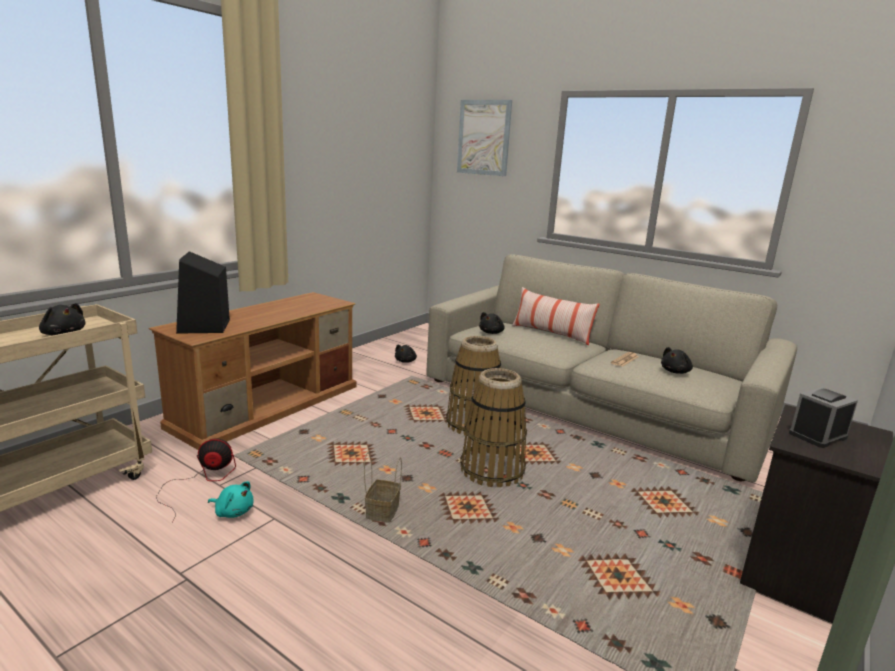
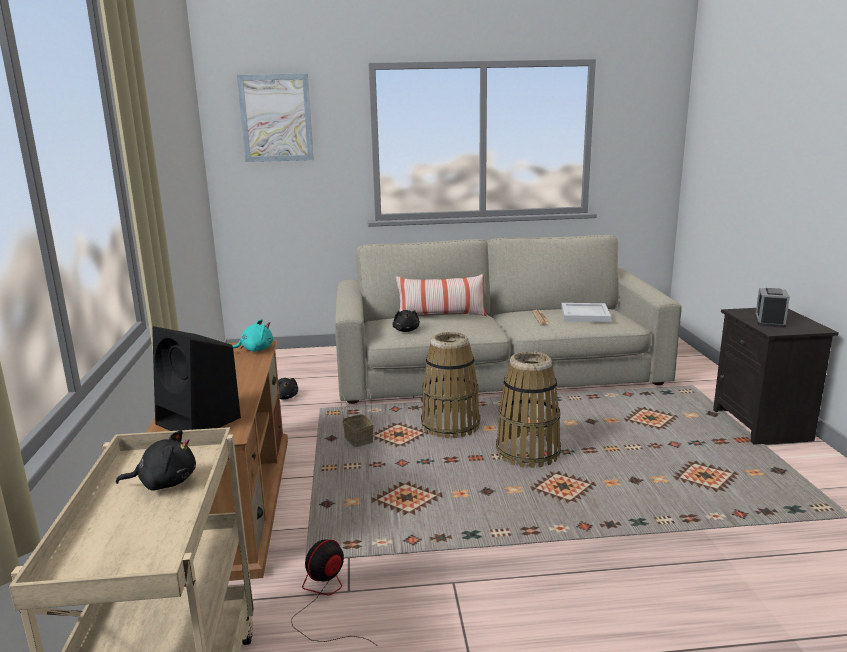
camera: 40 degrees left, 0 degrees up
turquoise plush toy [208,481,254,518] -> turquoise plush toy moved to [233,319,273,352]
basket [364,452,402,523] -> basket moved to [341,389,374,447]
black plush toy [661,347,693,374] -> white tray [561,303,611,323]

